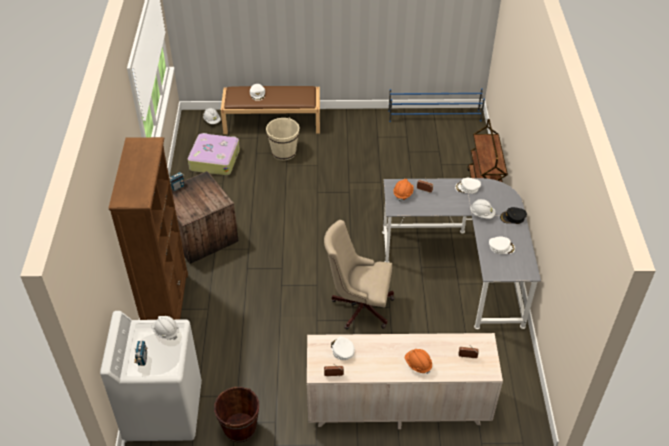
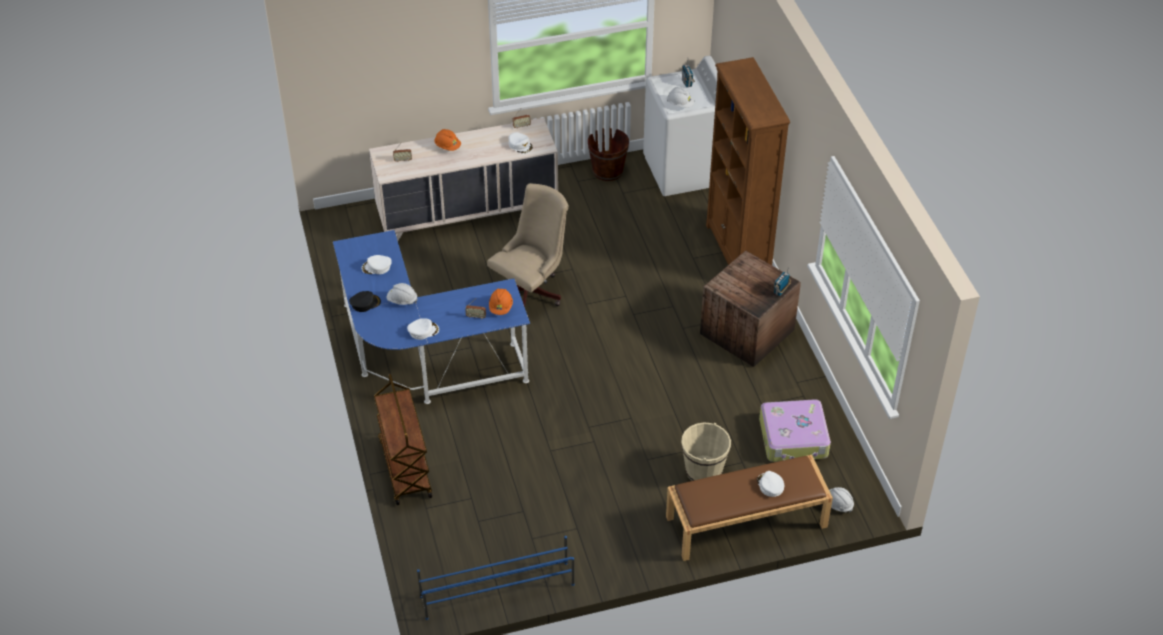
camera: 165 degrees right, 0 degrees up
beige office chair [324,220,394,329] -> beige office chair turned 45 degrees counterclockwise [487,183,569,307]
grey desk [382,178,541,329] -> blue desk [333,230,530,404]

